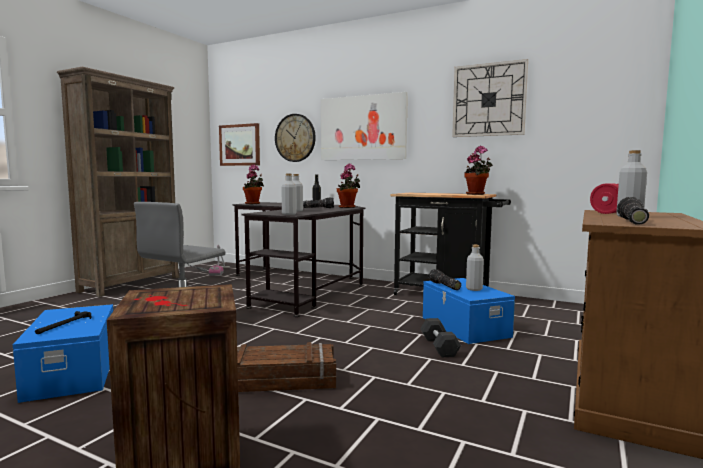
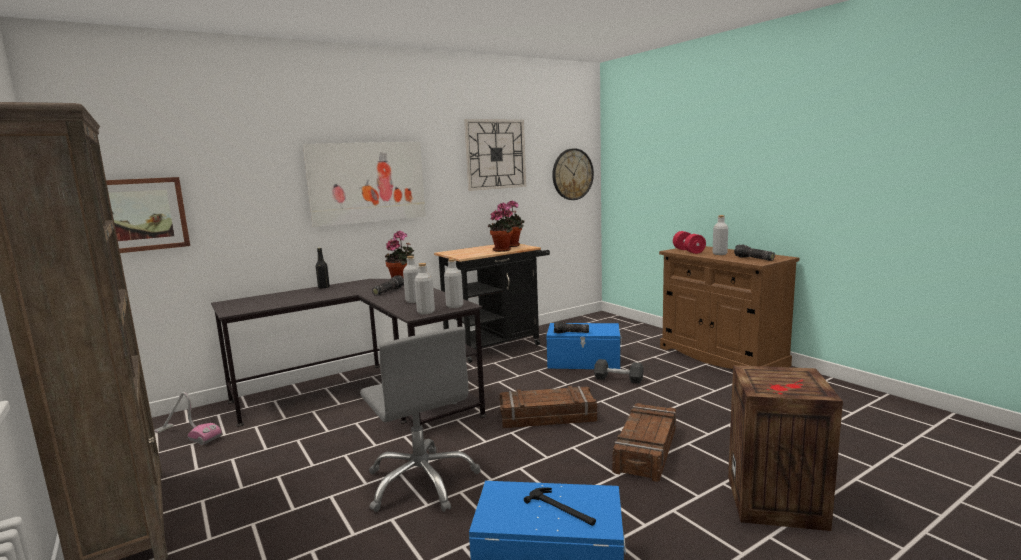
camera: 60 degrees left, 5 degrees up
potted plant [243,165,264,204] -> potted plant moved to [488,203,516,252]
wall clock [275,114,316,162] -> wall clock moved to [552,148,594,200]
grey bottle [466,245,484,291] -> grey bottle moved to [414,263,435,314]
none -> crate [500,386,597,428]

